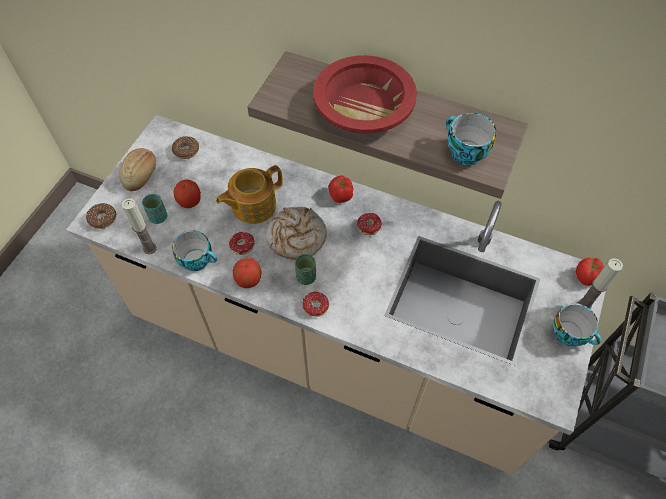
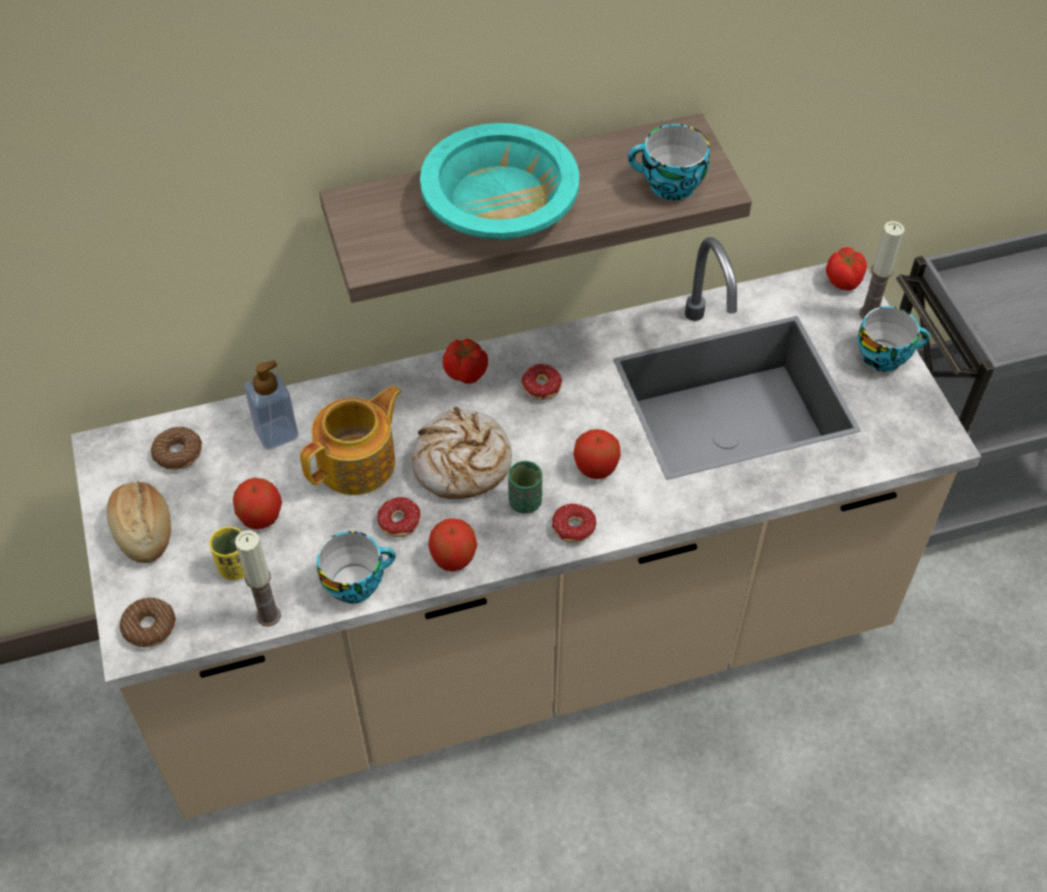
camera: 40 degrees left, 5 degrees down
turquoise cup [142,194,167,224] -> yellow cup [209,527,245,580]
teapot [216,165,283,224] -> teapot turned 150 degrees counterclockwise [300,385,402,495]
red bowl [313,55,417,134] -> turquoise bowl [420,123,579,240]
none -> soap dispenser [244,360,298,450]
none -> apple [573,429,621,479]

